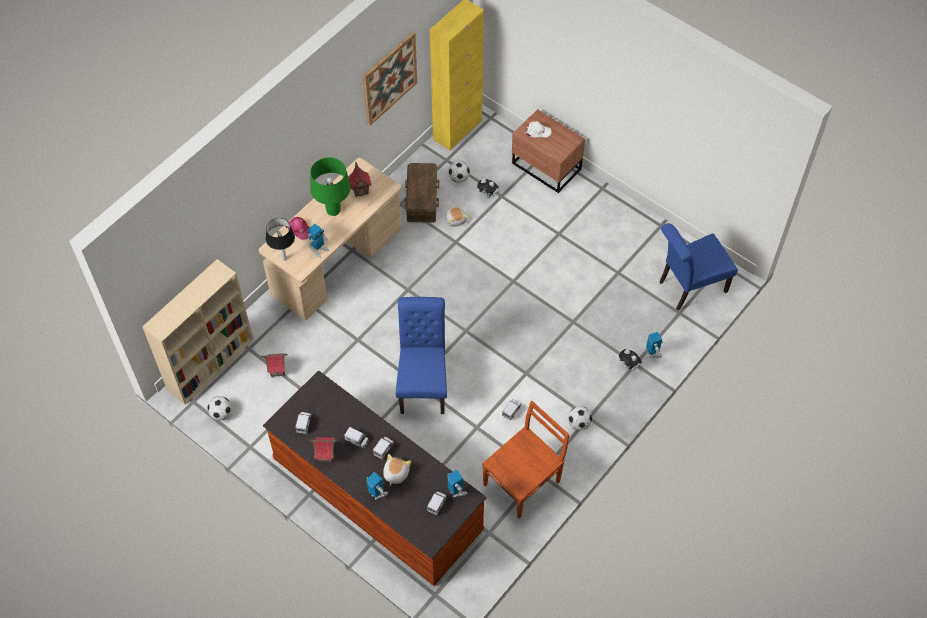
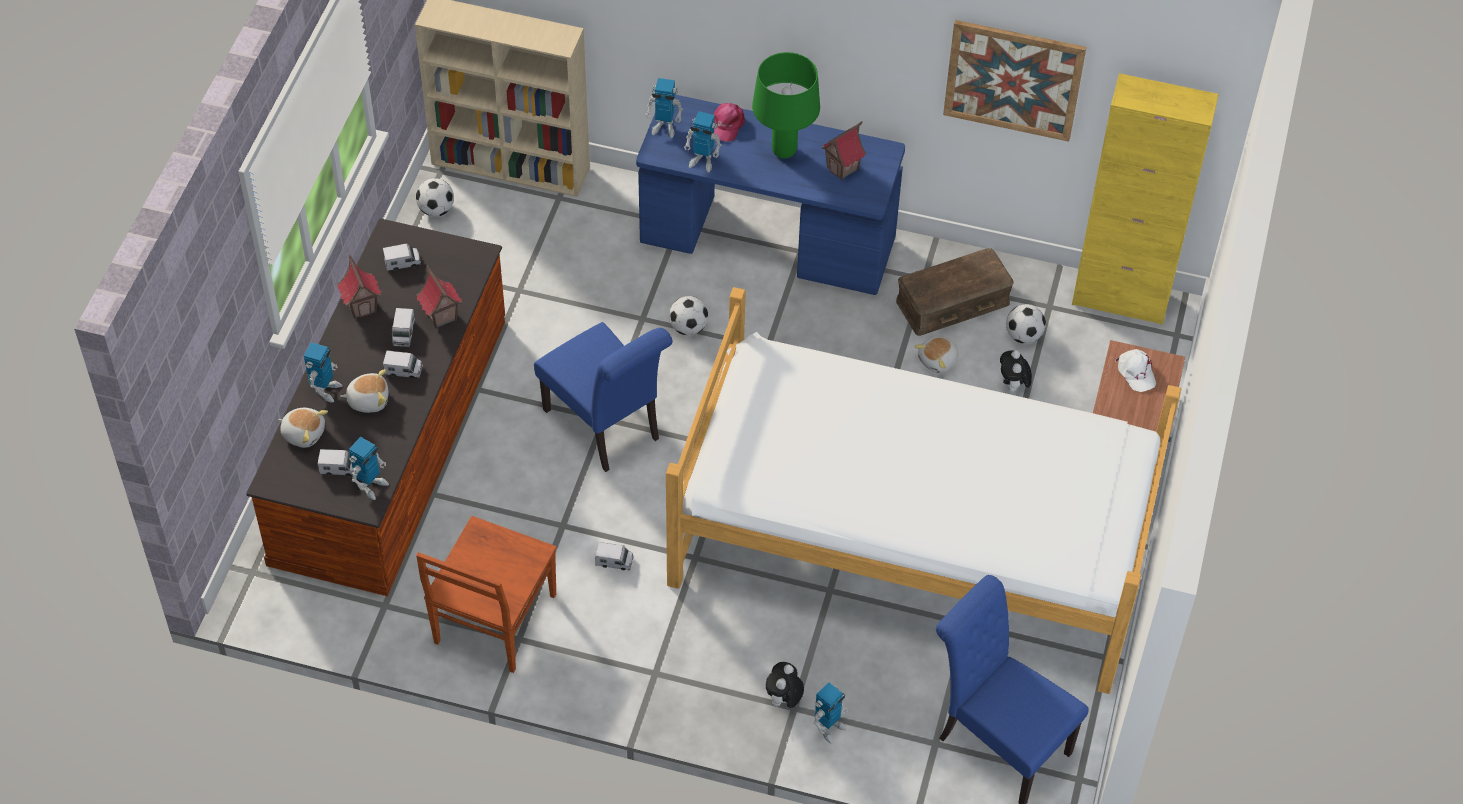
camera: 65 degrees right, 5 degrees down
beige desk [259,158,401,321] -> blue desk [636,94,905,295]
toy house [261,353,287,377] -> toy house moved to [416,265,462,329]
table lamp [266,218,295,261] -> toy robot [646,78,683,138]
blue chair [396,297,447,414] -> blue chair turned 75 degrees clockwise [534,322,672,472]
brown chair [482,401,569,519] -> brown chair turned 90 degrees clockwise [416,516,556,673]
football [568,406,592,430] -> football moved to [669,296,708,335]
none -> plush toy [278,408,328,448]
none -> bed [666,287,1181,694]

